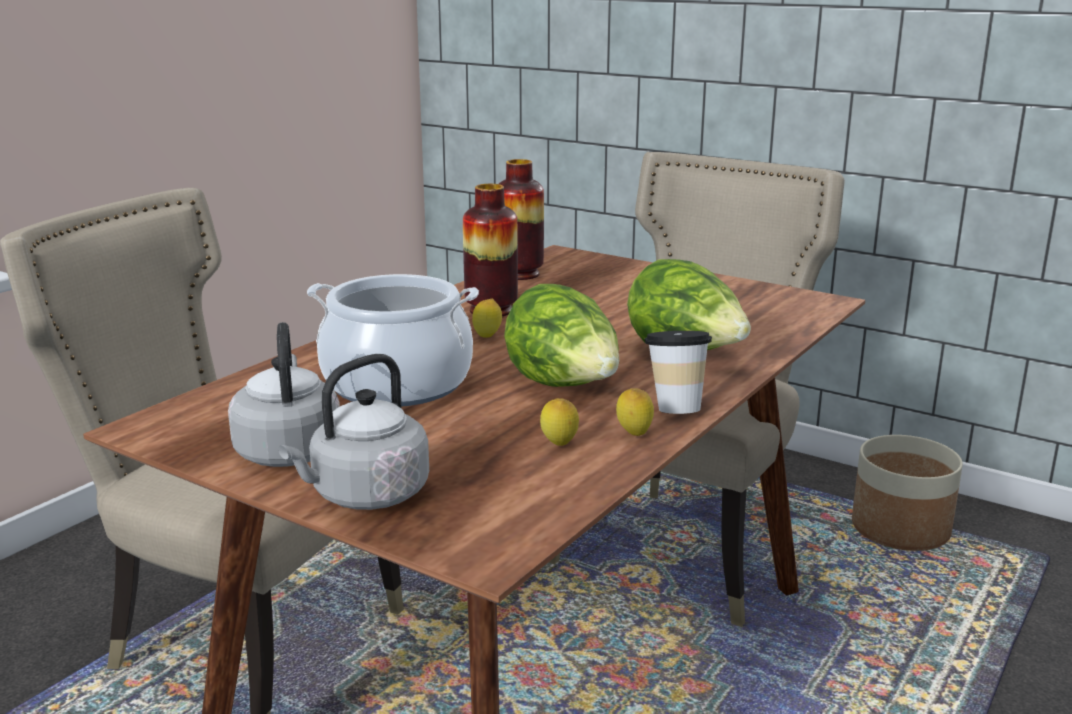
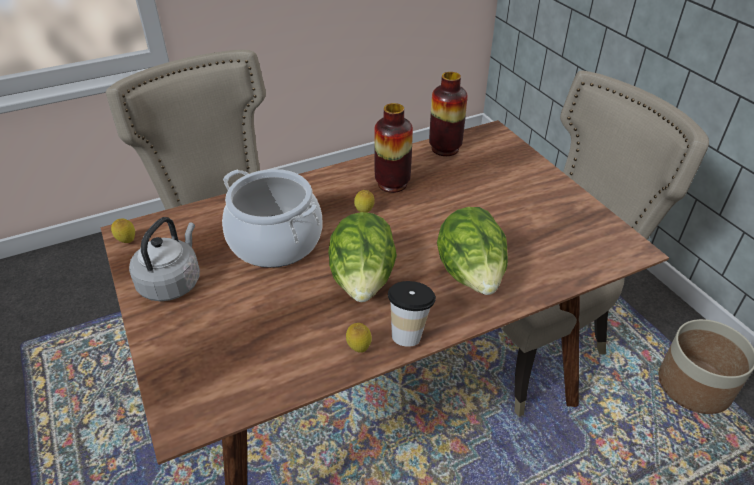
camera: 30 degrees right, 20 degrees up
grey kettle [278,354,429,510] -> none
lemon [540,398,579,446] -> lemon moved to [111,219,135,243]

